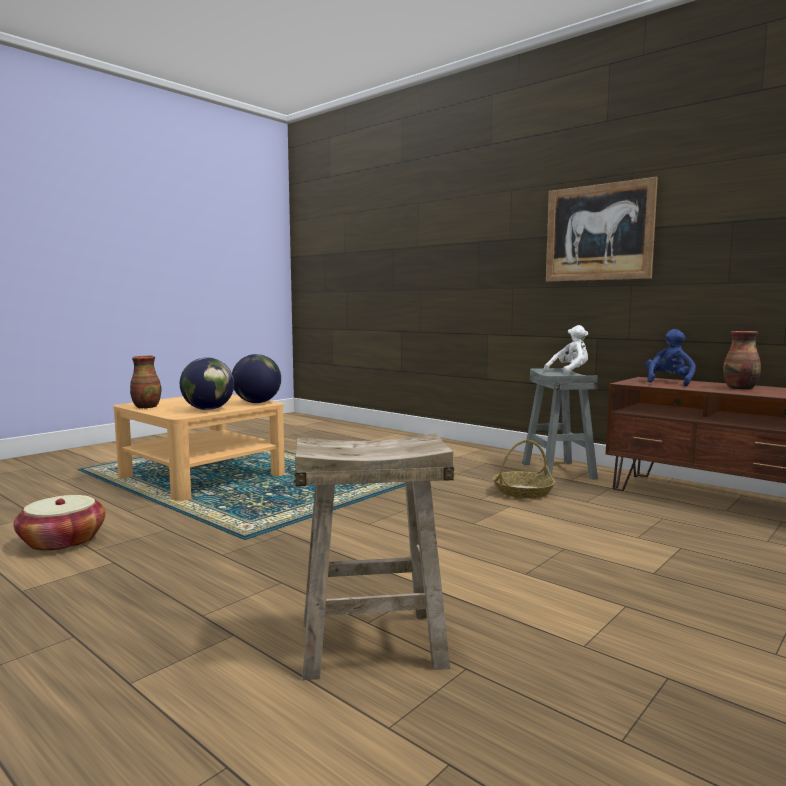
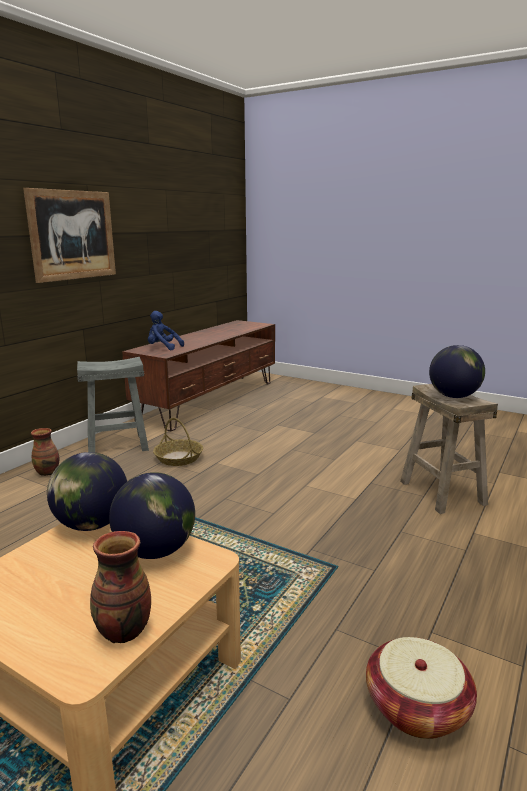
camera: 100 degrees left, 10 degrees up
white plush toy [544,325,589,375] -> none
vase [723,331,761,389] -> vase moved to [31,428,60,476]
none -> globe [429,345,485,398]

